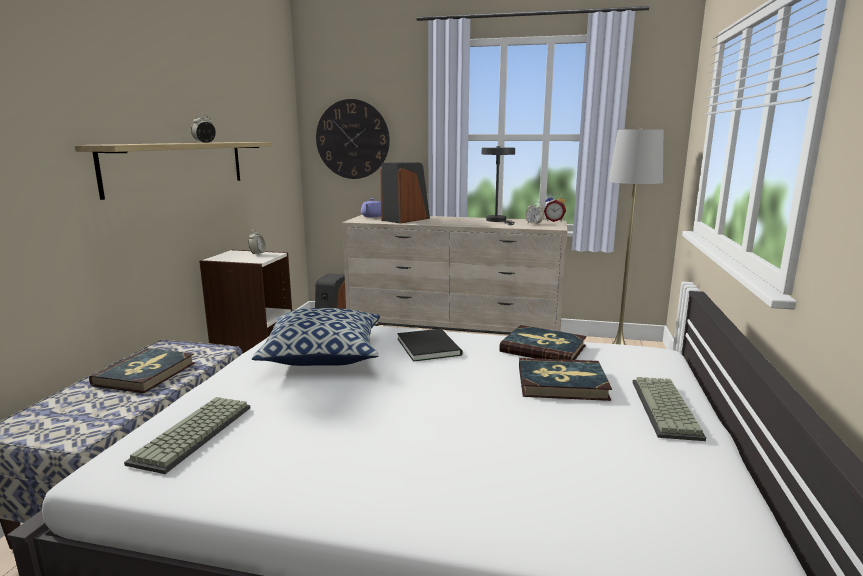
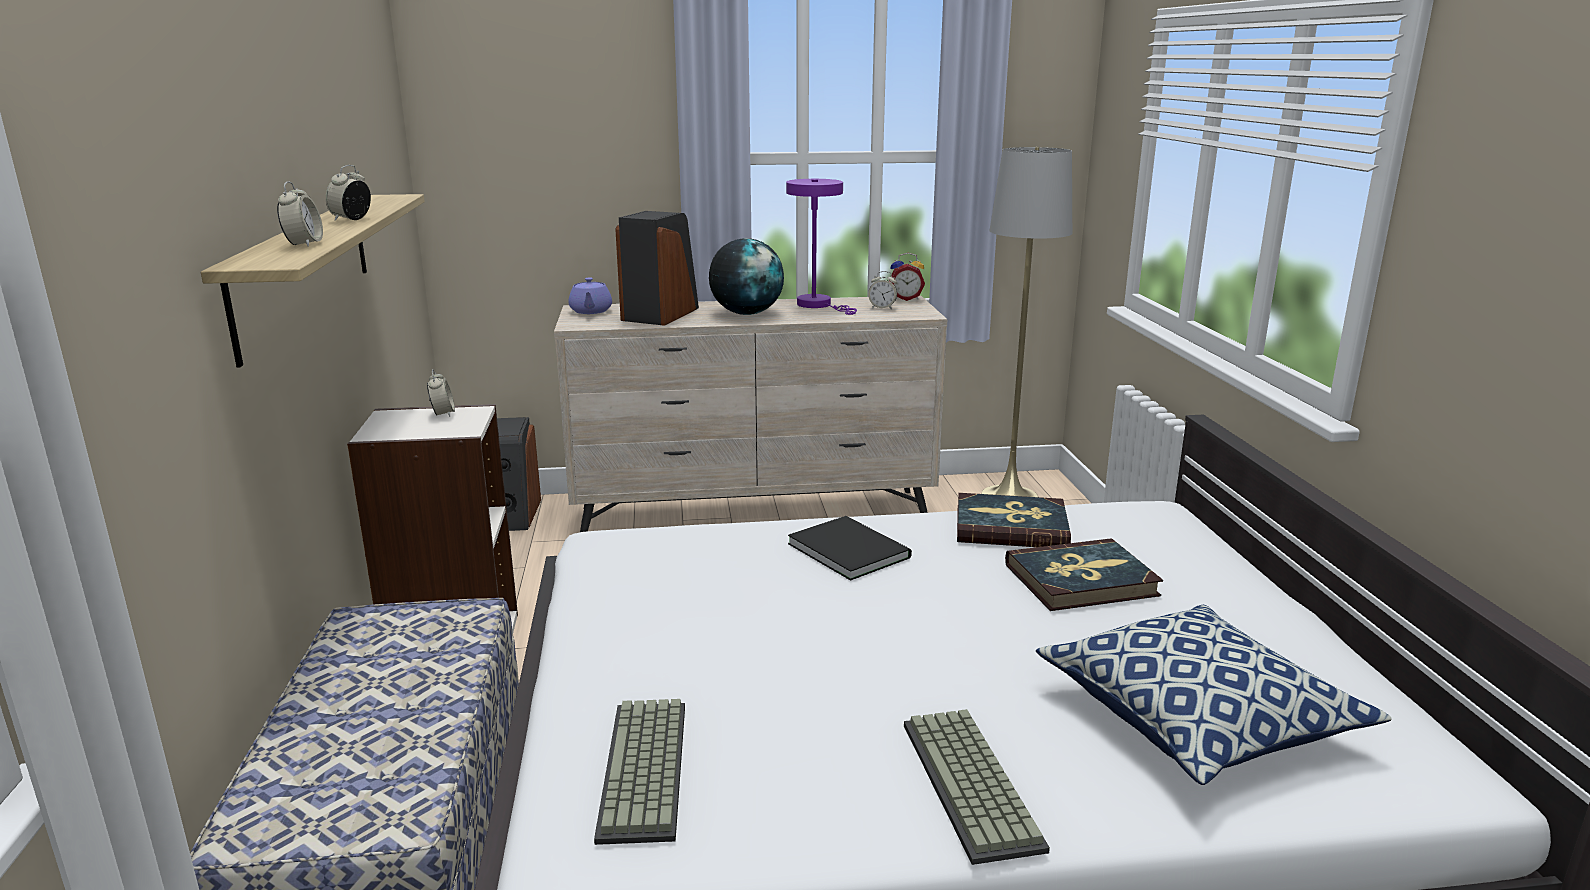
camera: 20 degrees left, 5 degrees up
book [89,348,195,393] -> none
pillow [252,308,380,366] -> pillow moved to [1036,605,1392,785]
wall clock [316,99,390,179] -> none
grey table lamp [482,146,515,225] -> purple table lamp [786,179,857,315]
keyboard [632,377,706,441] -> keyboard moved to [904,709,1050,865]
none -> alarm clock [277,181,323,247]
none -> globe [709,238,784,315]

